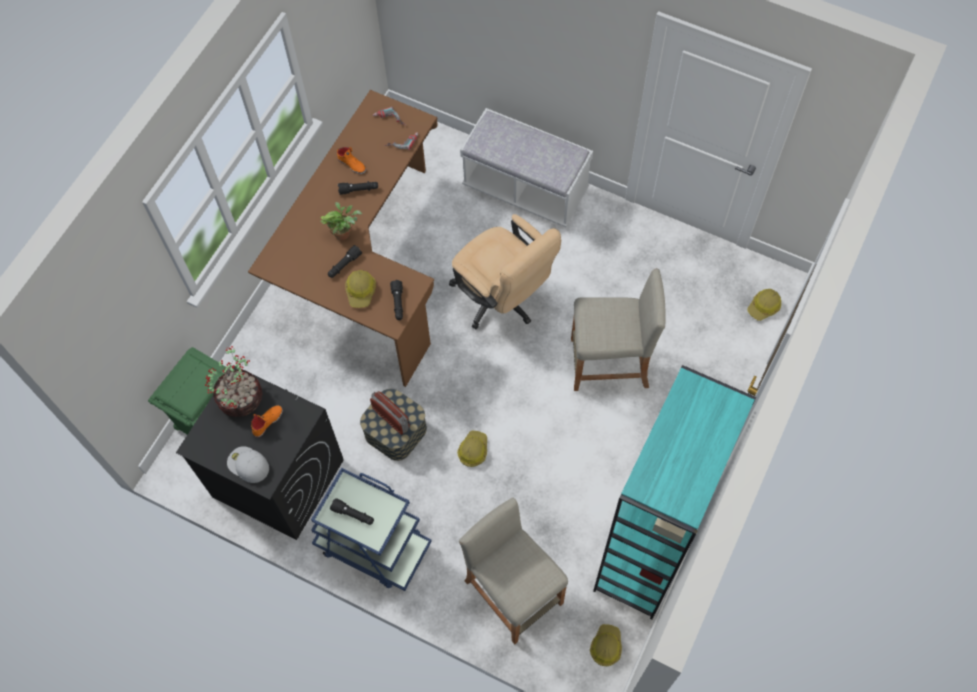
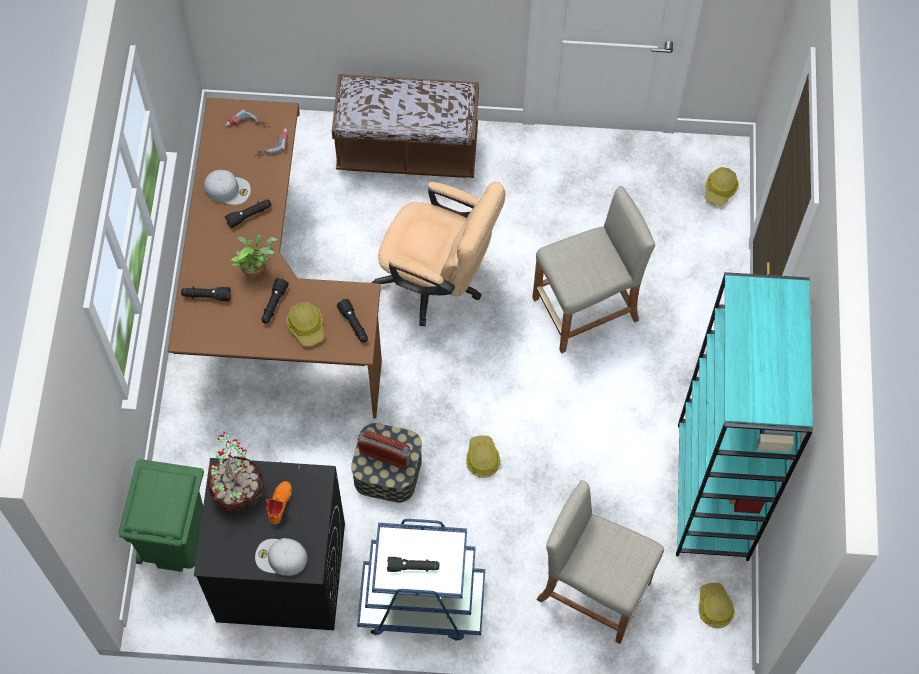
camera: 25 degrees left, 0 degrees up
orange shoe [337,147,366,174] -> white cap [204,170,251,205]
white bench [460,108,593,227] -> brown bench [332,74,479,178]
none -> black flashlight [181,287,231,301]

